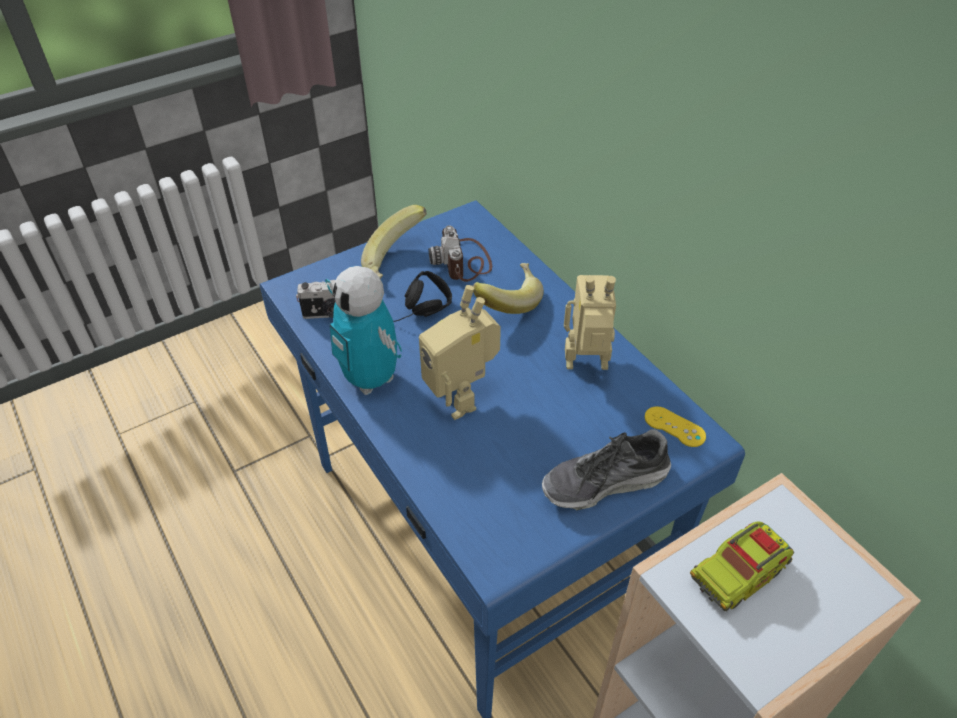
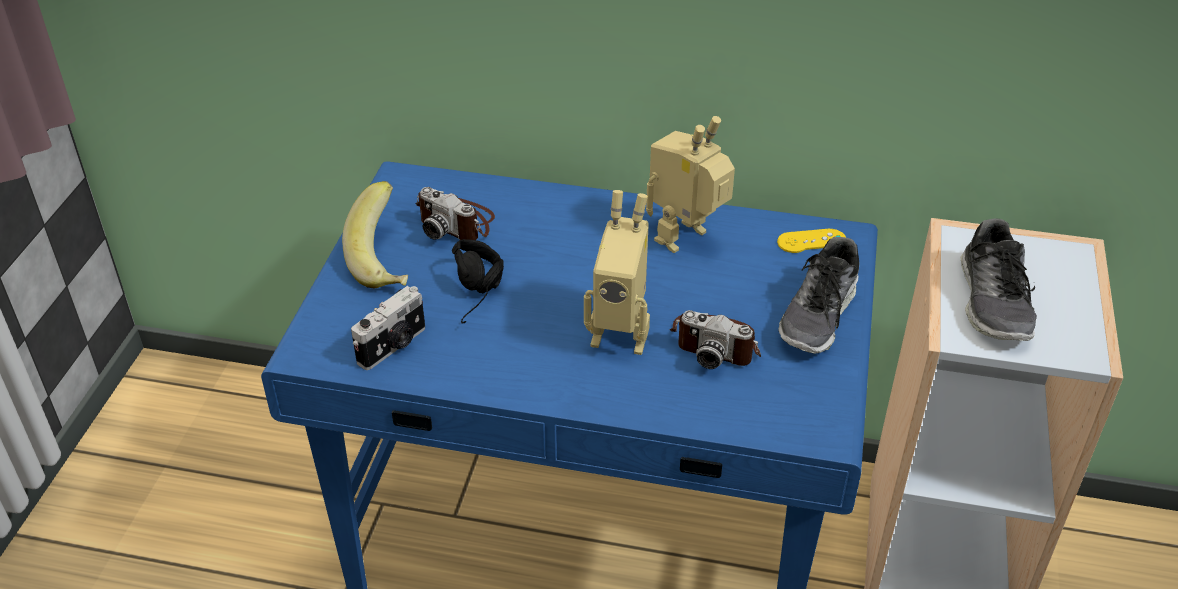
camera: 45 degrees left, 5 degrees down
toy robot [325,266,402,395] -> none
banana [473,263,544,314] -> none
toy truck [690,522,794,611] -> shoe [960,218,1037,341]
none -> camera [670,310,761,369]

